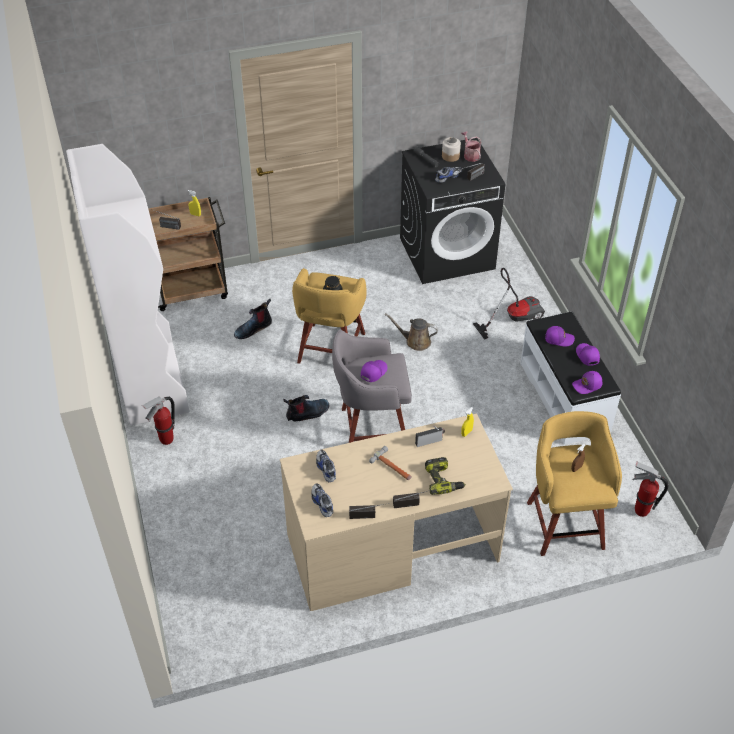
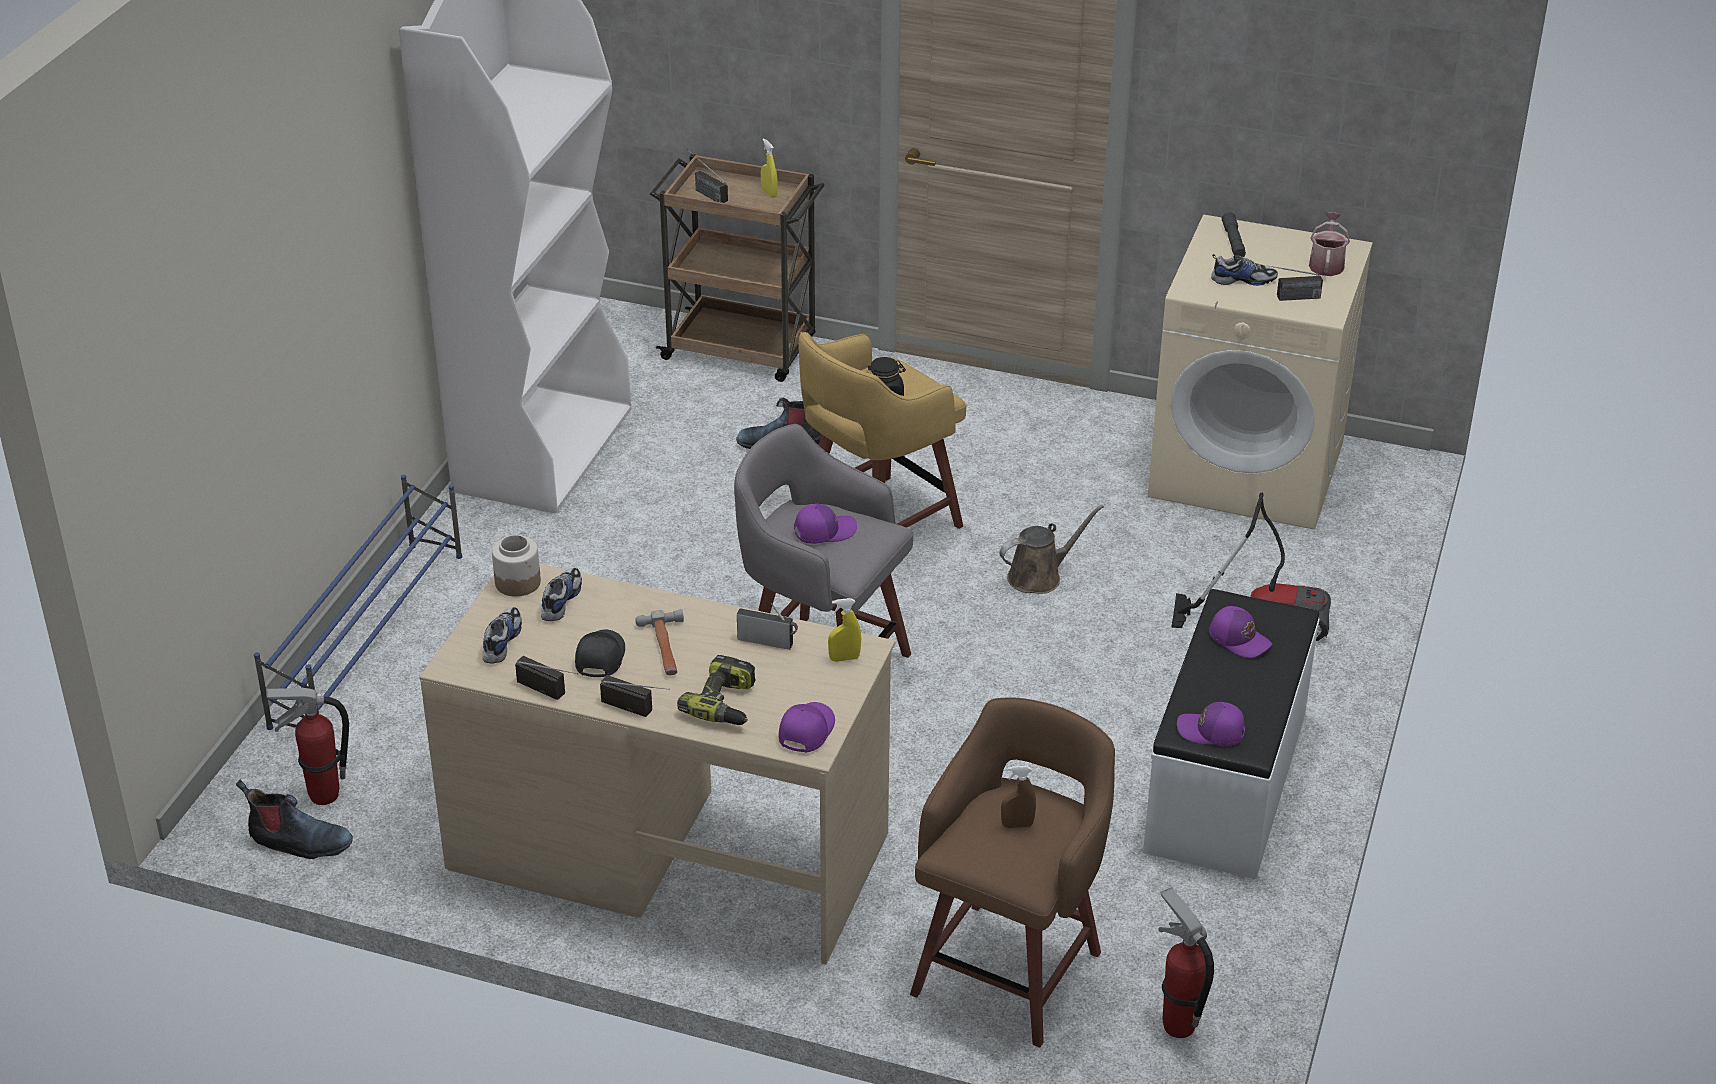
camera: 35 degrees right, 10 degrees down
fire extinguisher [142,397,175,445] -> fire extinguisher moved to [266,688,349,805]
boot [283,395,329,421] -> boot moved to [236,780,353,859]
brown watering can [385,313,438,351] -> brown watering can turned 105 degrees clockwise [999,505,1104,594]
black washing machine [400,138,505,284] -> beige washing machine [1148,214,1373,530]
jar [442,137,461,162] -> jar moved to [492,535,541,597]
yellow stool [527,411,622,556] -> brown stool [910,697,1115,1048]
purple cap [576,343,600,366] -> purple cap moved to [779,702,835,753]
none -> blue shoe rack [254,475,462,730]
none -> black cap [575,630,625,677]

